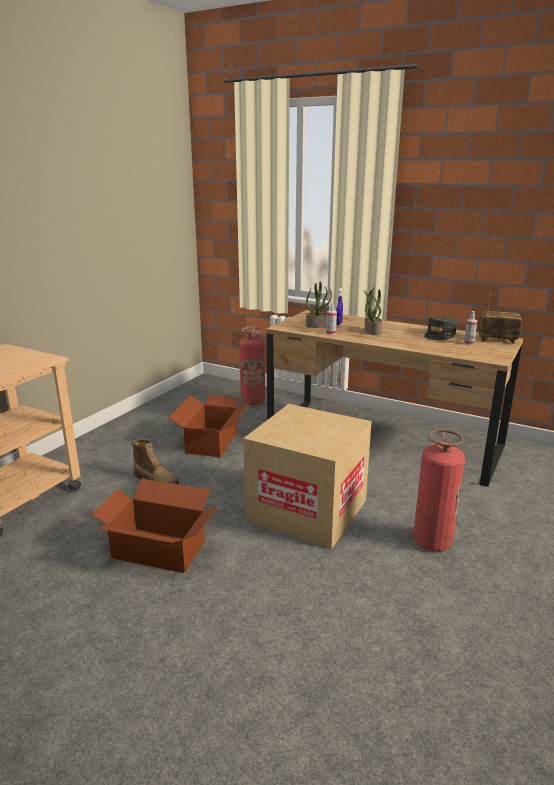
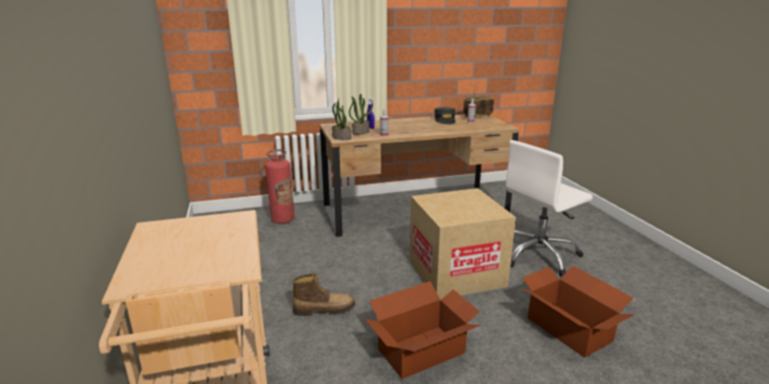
camera: 45 degrees left, 0 degrees up
cardboard box [169,395,251,457] -> cardboard box moved to [520,266,635,358]
potted plant [363,286,382,335] -> potted plant moved to [332,99,351,140]
fire extinguisher [413,430,465,551] -> white office chair [506,140,593,276]

